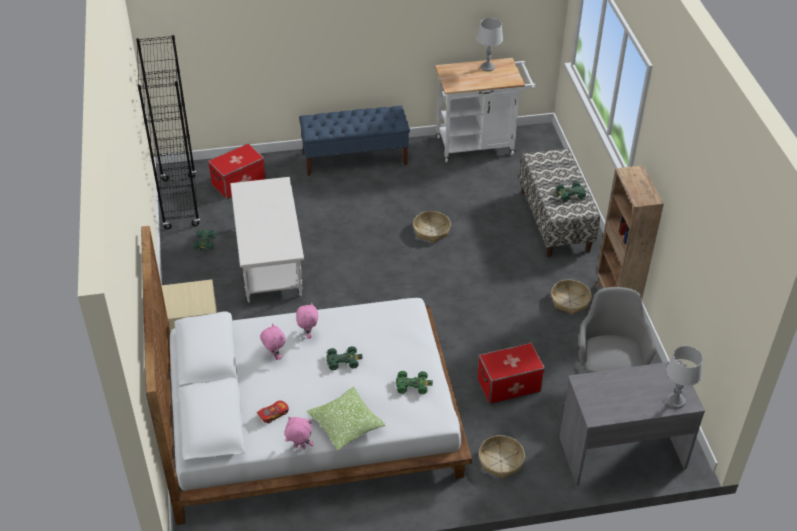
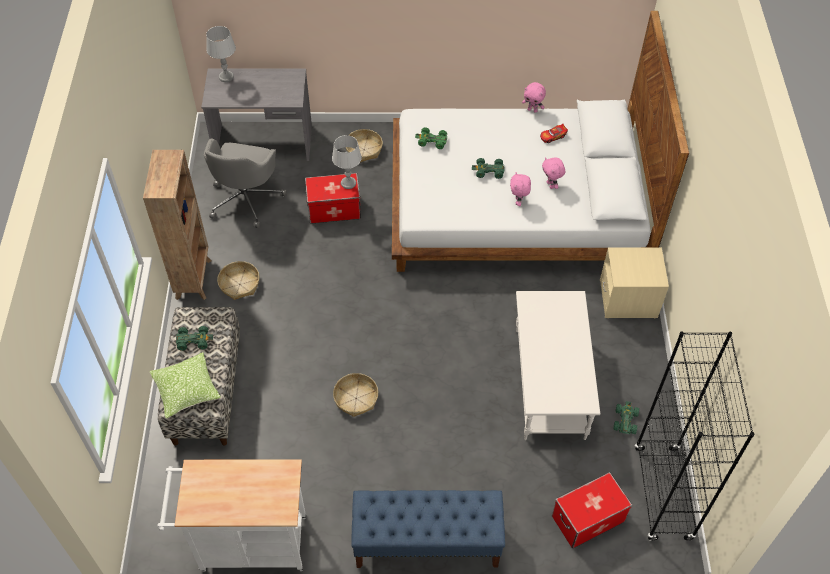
camera: 170 degrees left, 10 degrees up
pillow [307,387,386,450] -> pillow moved to [149,352,221,419]
grey table lamp [477,18,503,72] -> grey table lamp moved to [332,135,362,189]

